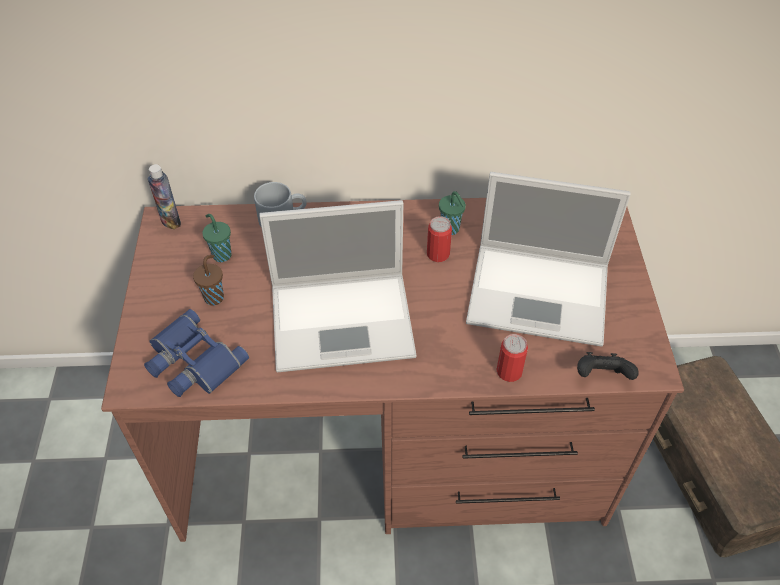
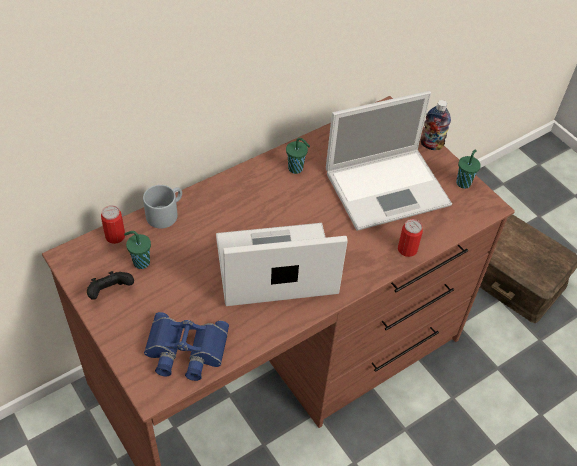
camera: 35 degrees left, 0 degrees up
bottle [148,164,181,230] -> bottle moved to [421,100,451,150]
brown cup [193,255,224,305] -> none
laptop [259,200,417,372] -> laptop turned 150 degrees counterclockwise [216,223,348,306]
can [427,216,452,262] -> can moved to [101,205,125,244]
black game controller [577,352,638,380] -> black game controller moved to [87,271,134,300]
none -> green cup [456,150,481,189]

